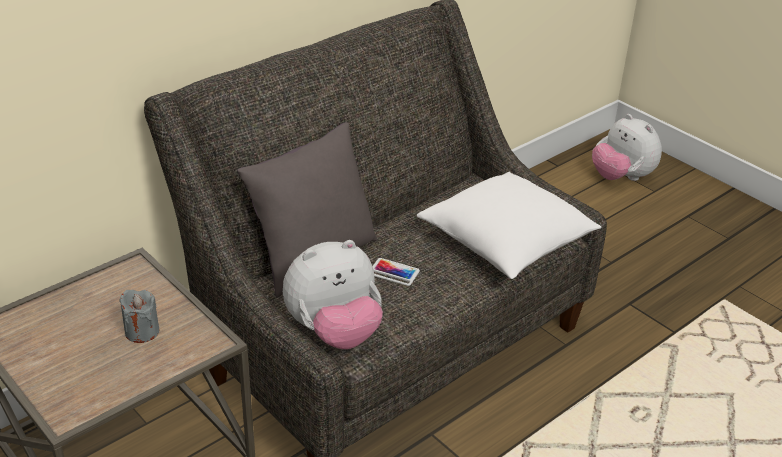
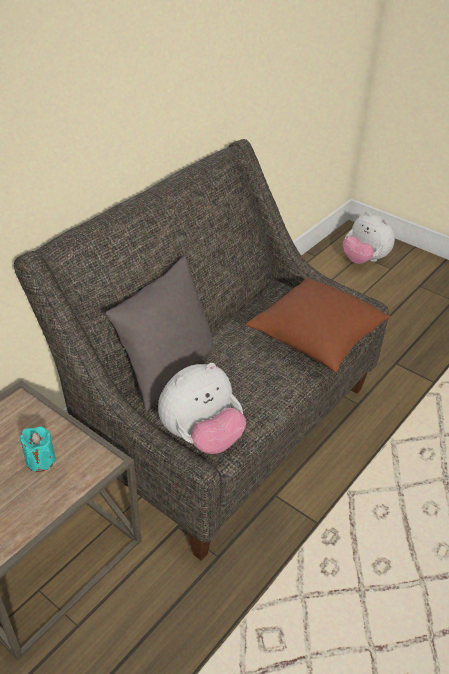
camera: 10 degrees left, 5 degrees up
grey candle [119,290,159,343] -> turquoise candle [20,426,56,472]
phone [373,258,420,286] -> none
white pillow [417,172,601,279] -> brown pillow [245,277,391,372]

